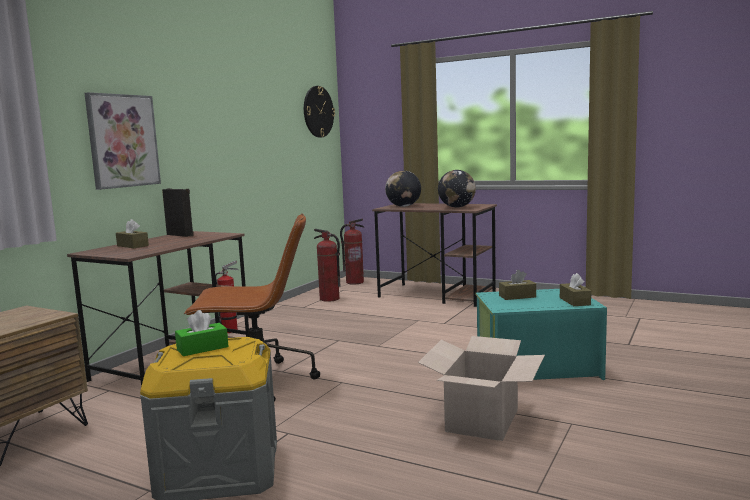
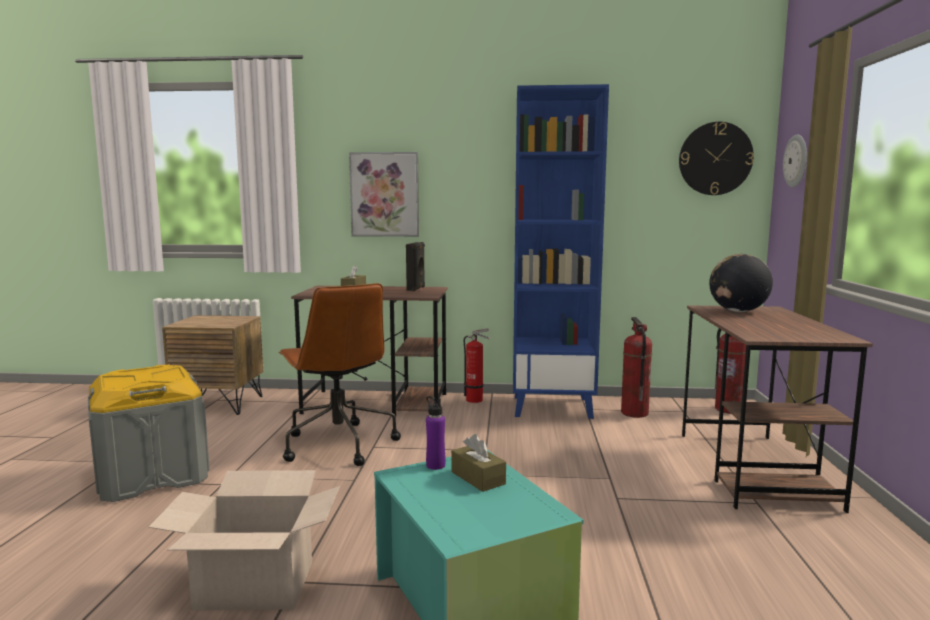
camera: 65 degrees right, 0 degrees up
green tissue box [175,310,229,356] -> none
globe [438,170,476,208] -> none
brown tissue box [560,273,591,306] -> none
none -> purple bottle [426,396,446,470]
none -> blue bookcase [513,84,609,419]
none -> wall clock [783,134,807,188]

